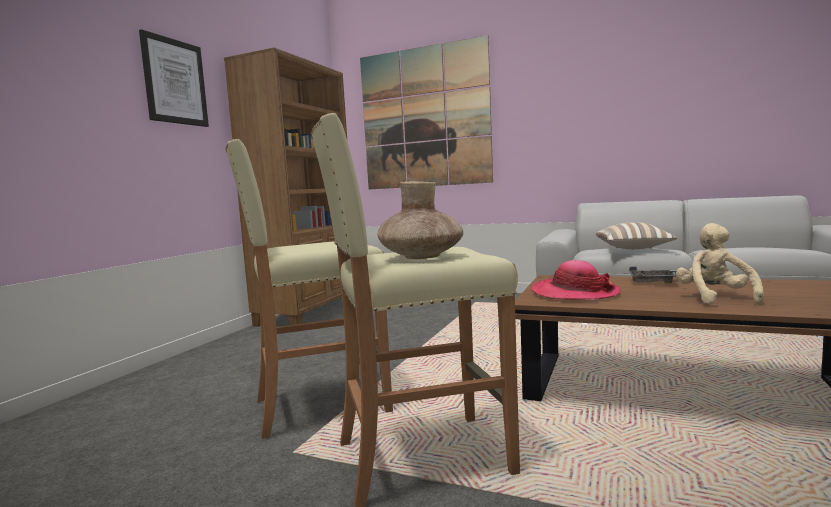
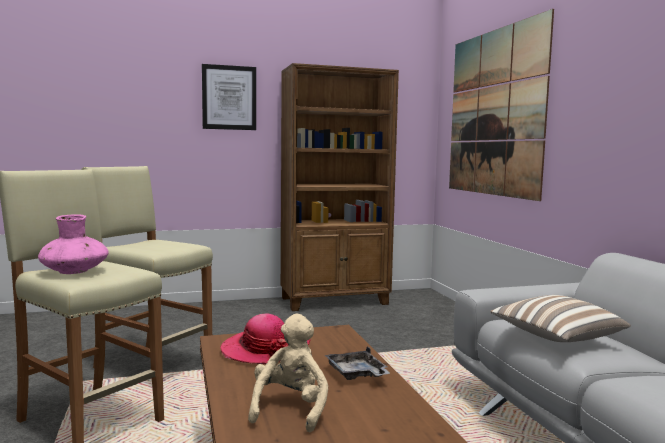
camera: 50 degrees right, 0 degrees up
brown vase [377,181,463,259] -> pink vase [38,215,109,274]
beige plush toy [676,223,764,305] -> beige plush toy turned 45 degrees counterclockwise [248,314,328,433]

